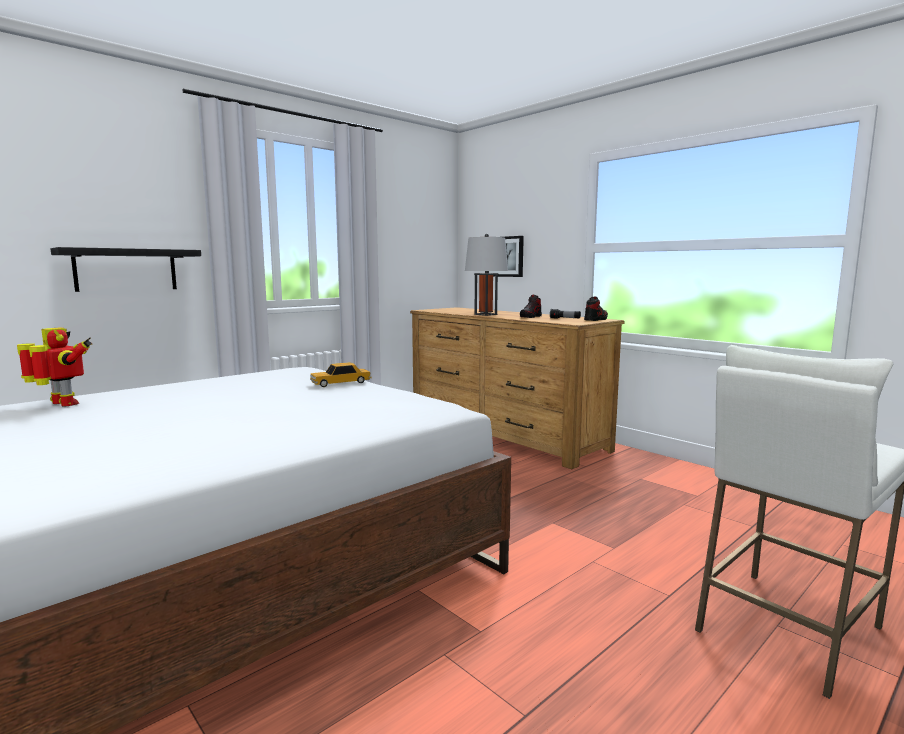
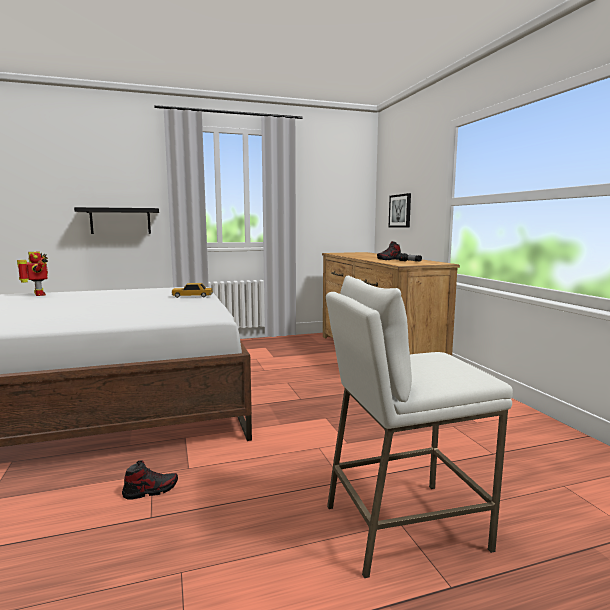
camera: 25 degrees right, 0 degrees up
grey table lamp [465,234,508,316] -> none
shoe [584,296,608,321] -> shoe moved to [122,460,178,499]

